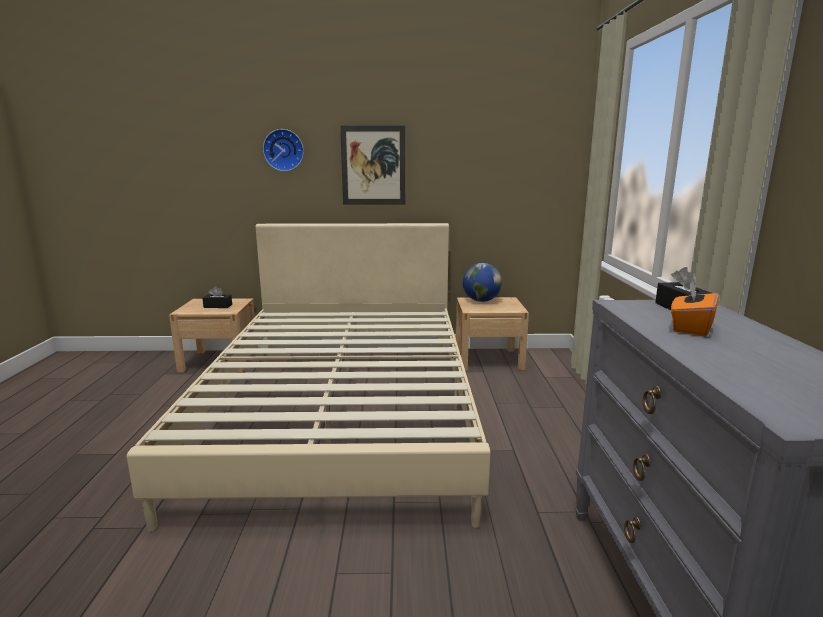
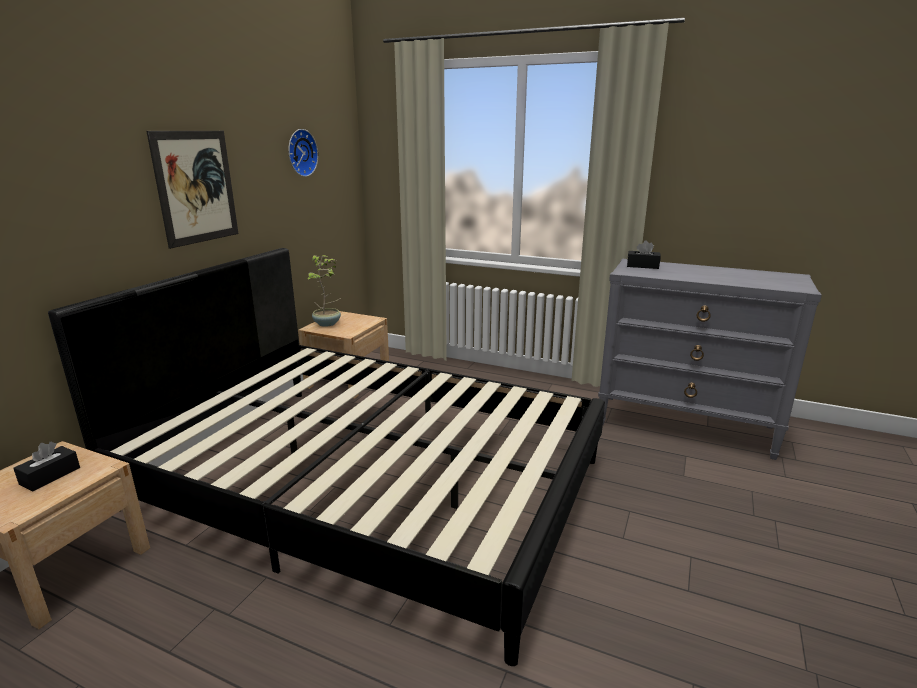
camera: 65 degrees left, 5 degrees up
beige bed [127,223,490,532] -> black bed [48,248,605,666]
wall clock [263,129,304,171] -> wall clock moved to [288,129,318,177]
globe [463,263,502,302] -> potted plant [306,255,341,327]
orange tissue box [671,281,719,336] -> none

